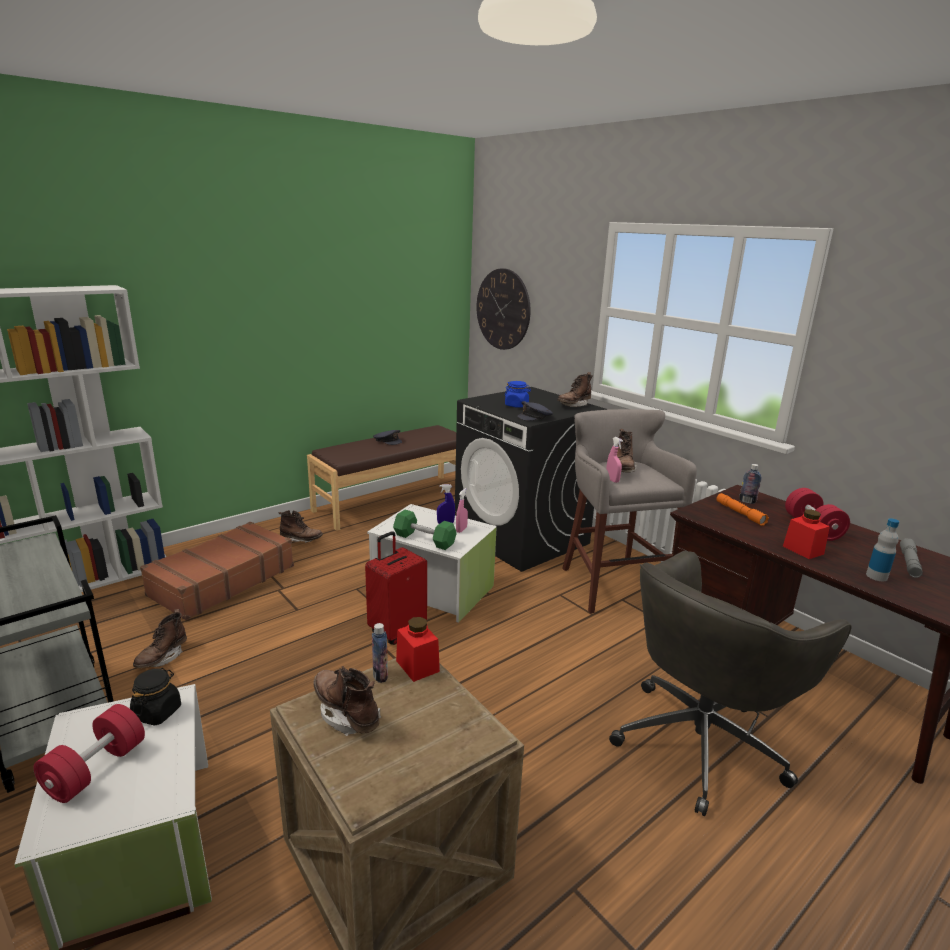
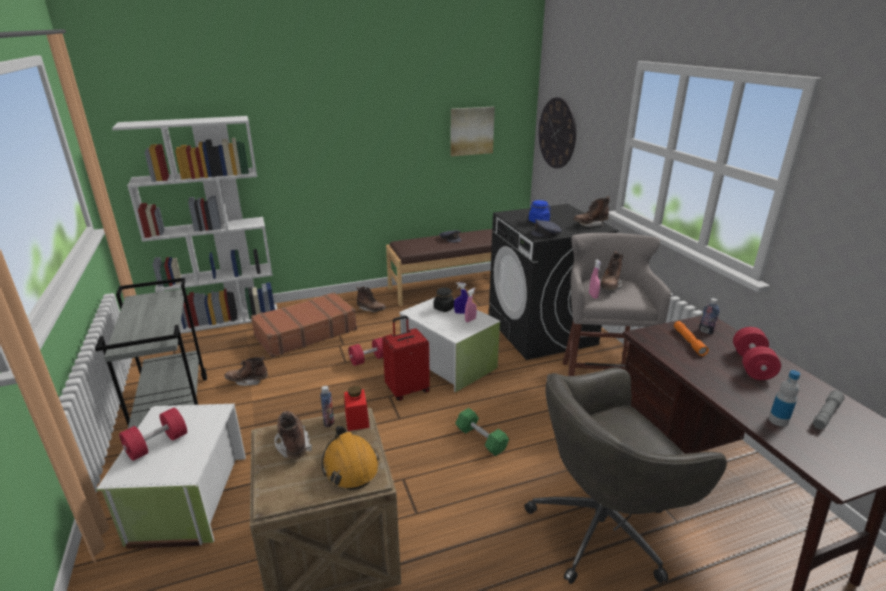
camera: 20 degrees right, 5 degrees up
black jar [130,668,181,726] -> black jar moved to [434,287,454,312]
brown boot [133,609,187,668] -> brown boot turned 45 degrees clockwise [224,356,268,386]
green dumbbell [393,510,457,550] -> green dumbbell moved to [455,408,509,456]
red jar [783,510,830,559] -> none
none -> orange hard hat [322,425,379,490]
none -> red dumbbell [348,337,383,366]
none -> picture [450,107,495,156]

